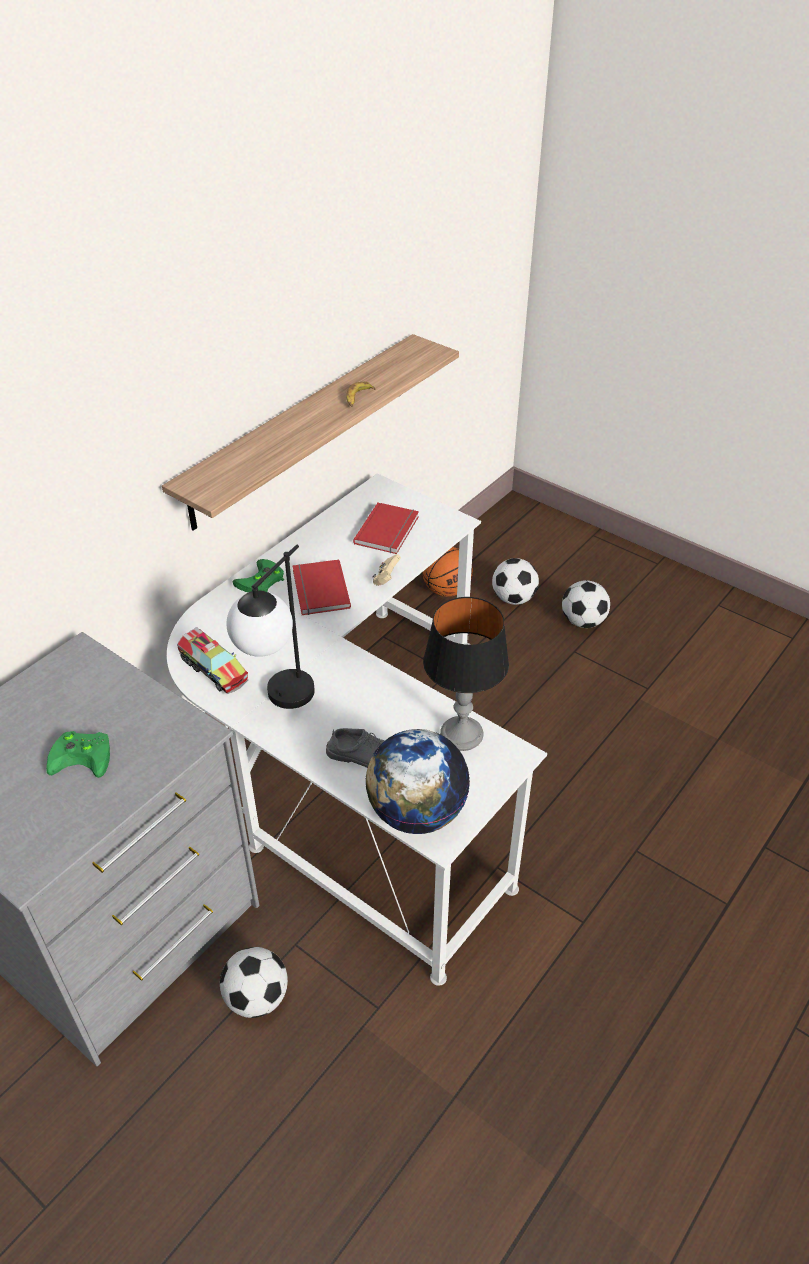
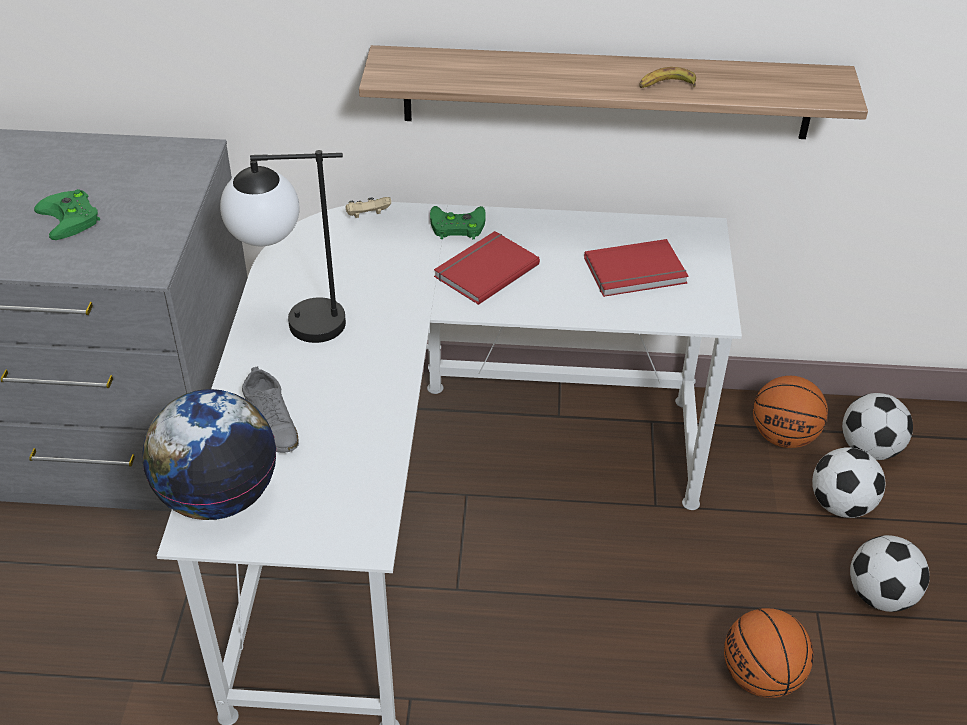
camera: 55 degrees right, 0 degrees up
toy truck [177,627,249,694] -> none
football [220,947,288,1018] -> football moved to [842,393,913,460]
beige game controller [372,554,401,586] -> beige game controller moved to [346,197,391,218]
table lamp [423,597,509,751] -> none
none -> basketball [724,608,814,698]

